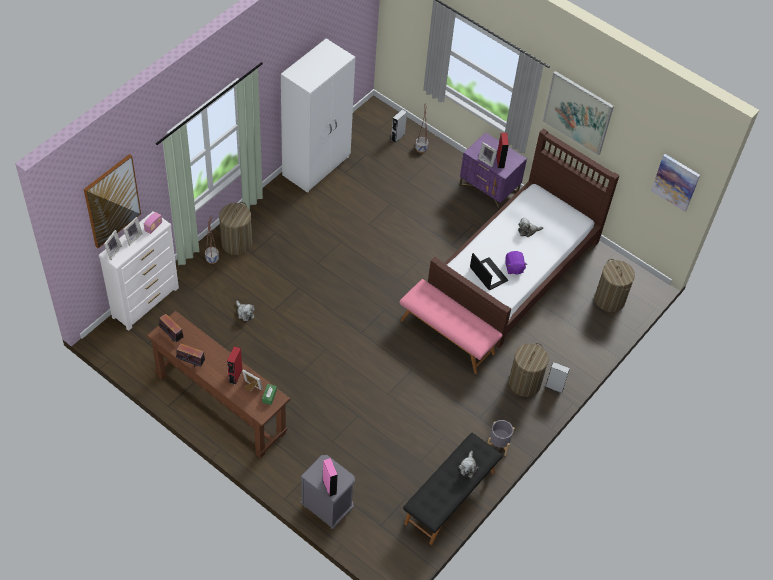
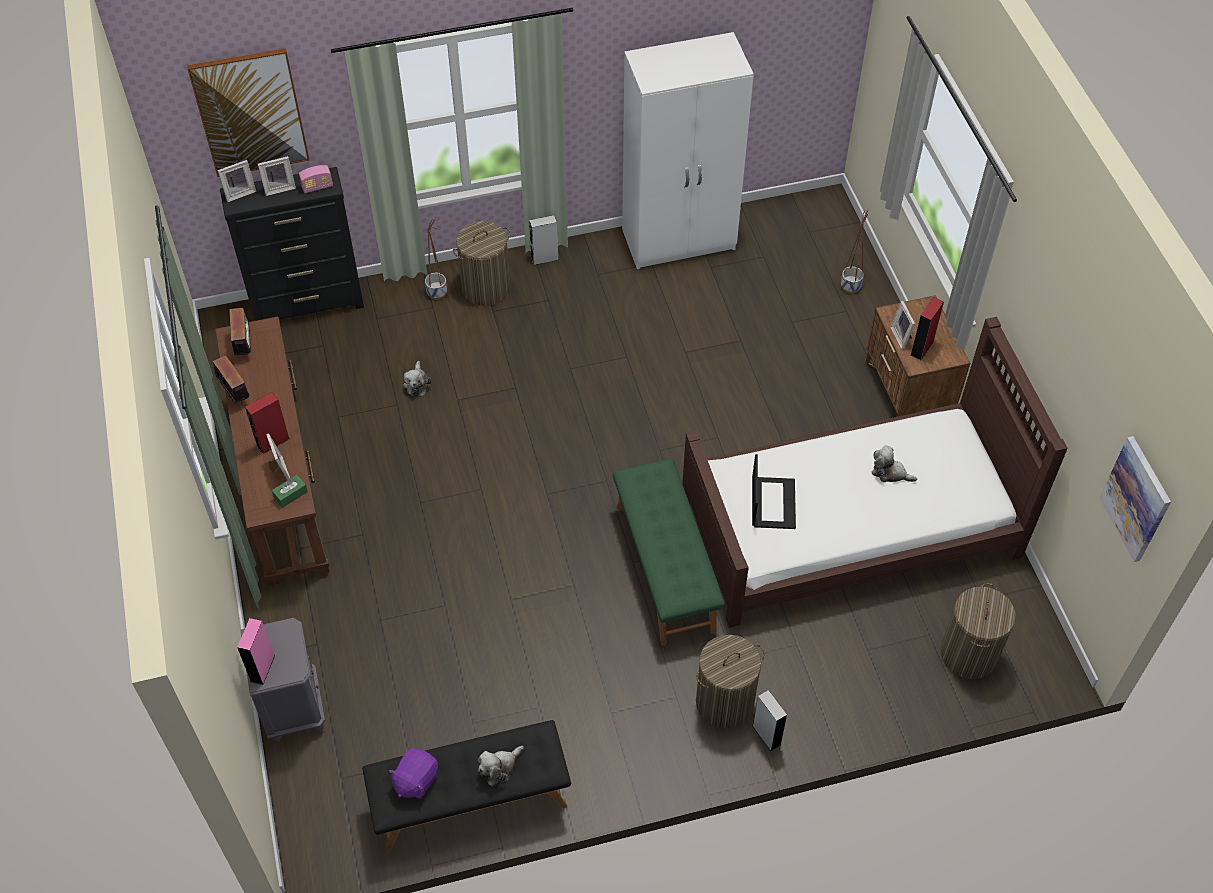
camera: 40 degrees right, 0 degrees up
white dresser [99,211,179,331] -> black dresser [220,167,364,321]
grey speaker [391,109,407,143] -> grey speaker moved to [529,215,559,265]
pink bench [400,279,502,374] -> green bench [613,459,725,646]
purple nightstand [459,132,527,210] -> brown nightstand [865,295,970,416]
grey planter [488,420,514,456] -> none
purple plush toy [505,251,527,275] -> purple plush toy moved to [388,748,438,799]
picture [543,71,614,155] -> none

